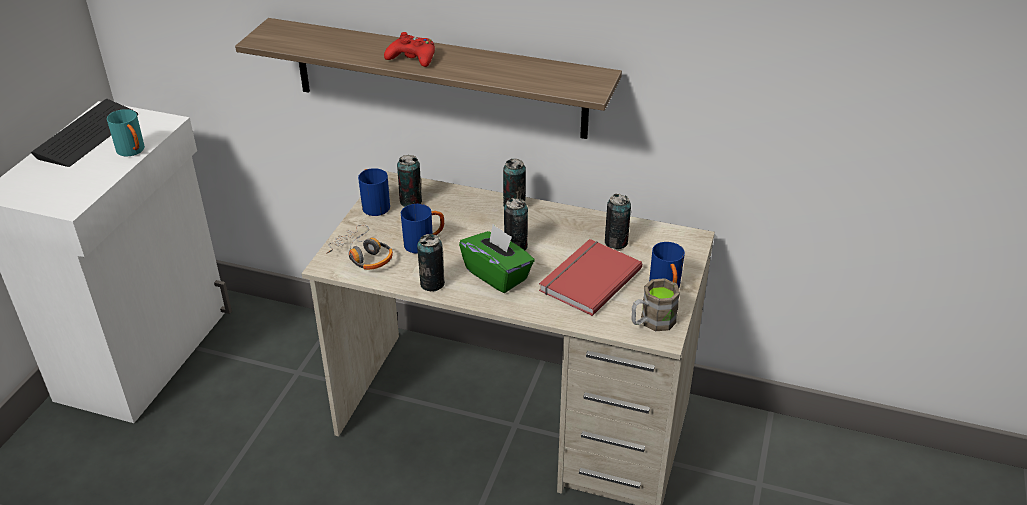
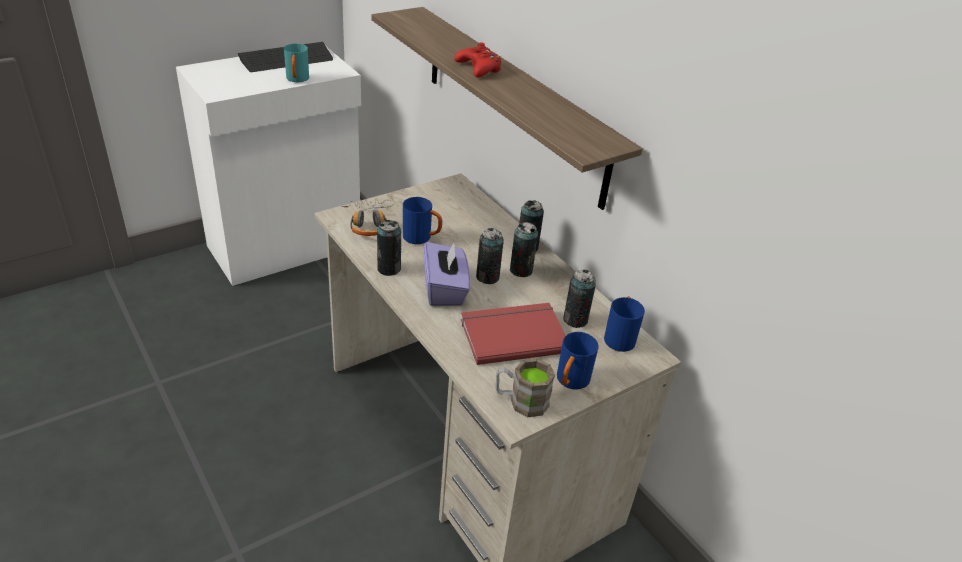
camera: 35 degrees right, 0 degrees up
blue mug [358,168,390,216] -> blue mug moved to [604,296,645,352]
can [397,155,422,207] -> can moved to [510,222,538,277]
green tissue box [459,224,535,293] -> purple tissue box [423,240,471,306]

